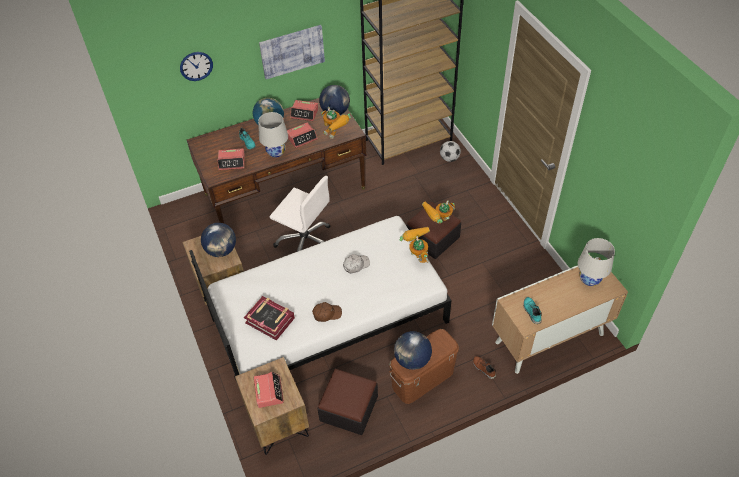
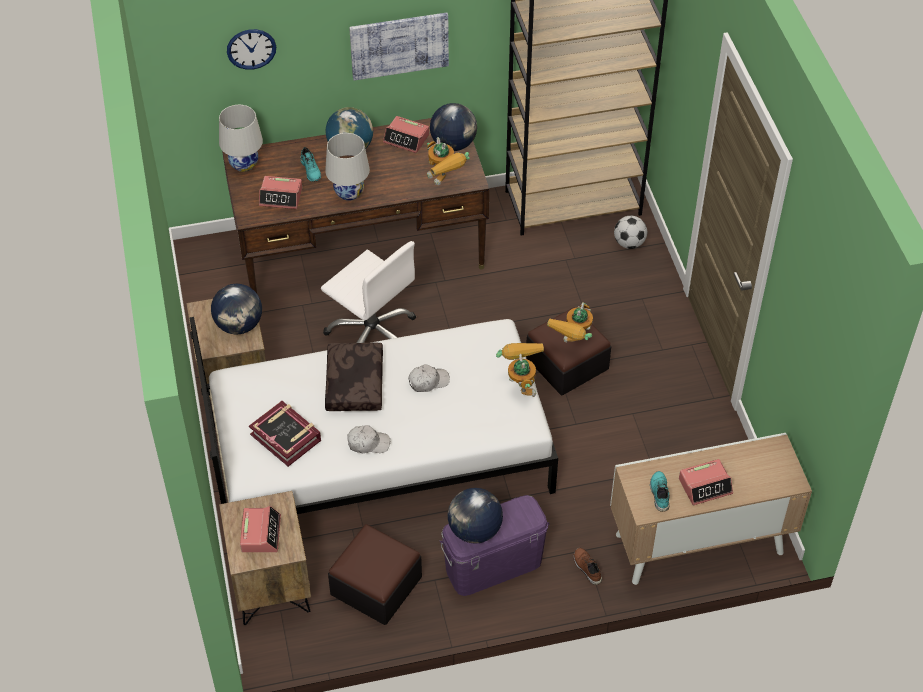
camera: 10 degrees right, 0 degrees up
alarm clock [287,122,318,148] -> alarm clock moved to [679,459,733,506]
brown cap [312,302,342,322] -> white cap [347,425,390,453]
brown storage box [389,329,459,404] -> purple storage box [440,495,550,596]
toy robot [422,200,455,224] -> toy robot turned 45 degrees counterclockwise [547,302,593,343]
white table lamp [578,238,615,286] -> white table lamp moved to [219,105,263,172]
none -> brown pillow [325,343,383,411]

